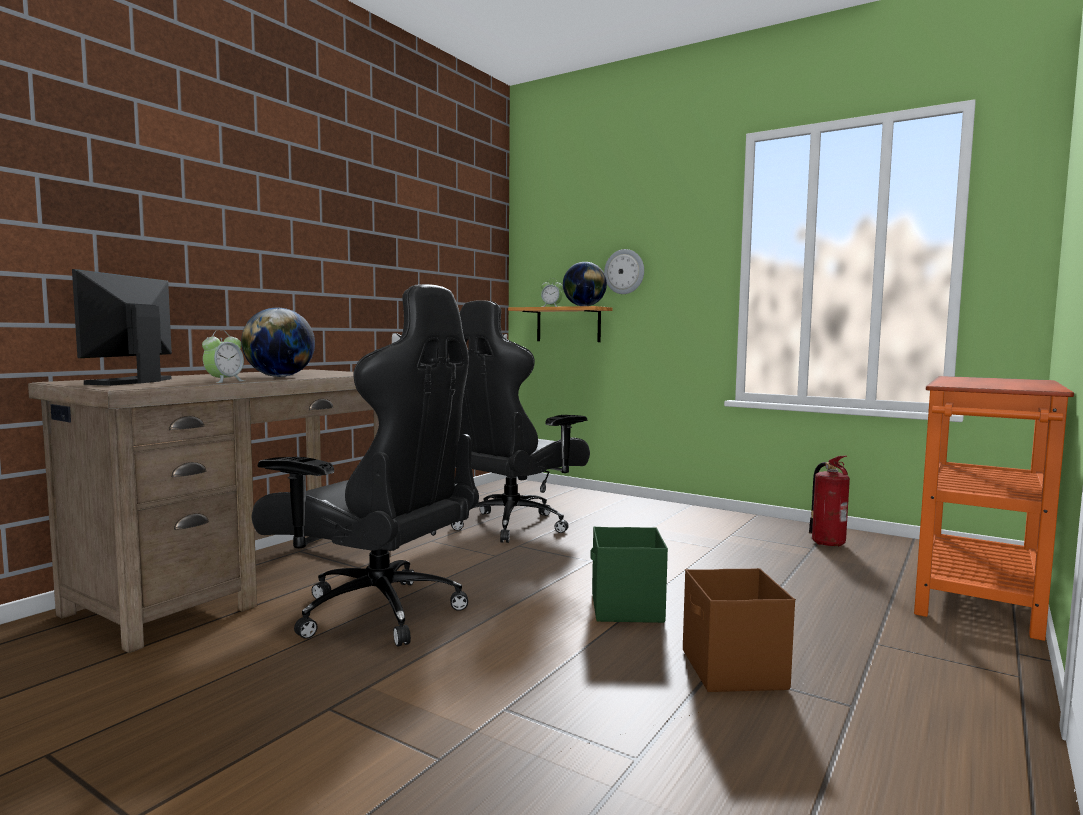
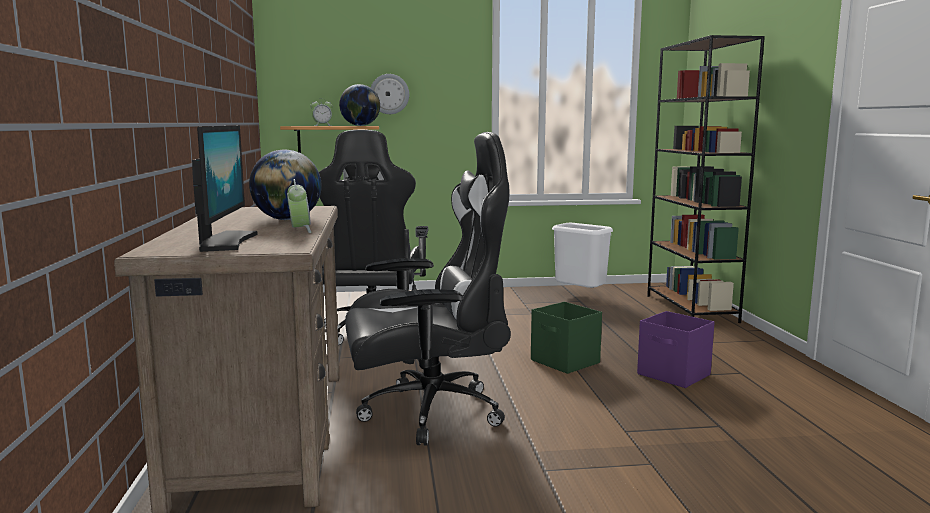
camera: 40 degrees left, 5 degrees up
monitor [72,269,172,386] -> monitor turned 150 degrees counterclockwise [192,126,258,252]
brown storage box [683,568,795,692] -> purple storage box [637,311,715,388]
fire extinguisher [809,456,850,547] -> white trash can [552,223,613,288]
orange cart [914,376,1074,641] -> brown bookcase [647,35,765,323]

